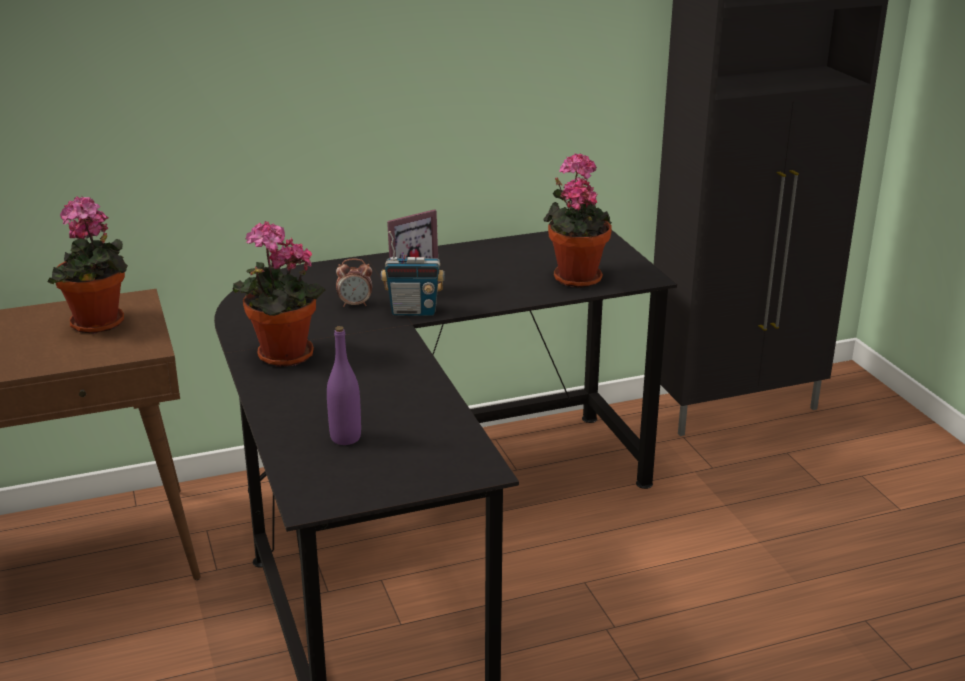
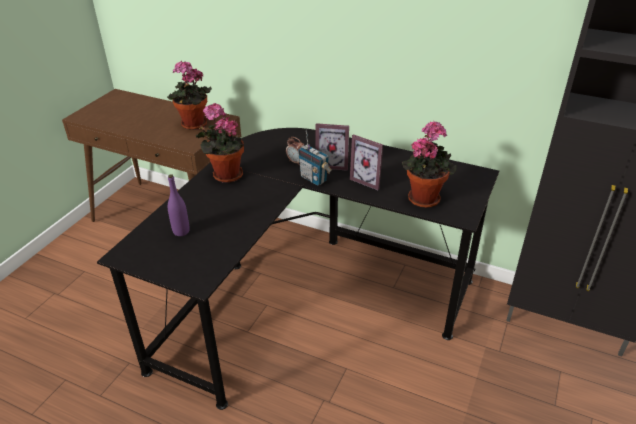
camera: 45 degrees right, 10 degrees up
none -> picture frame [350,134,383,190]

